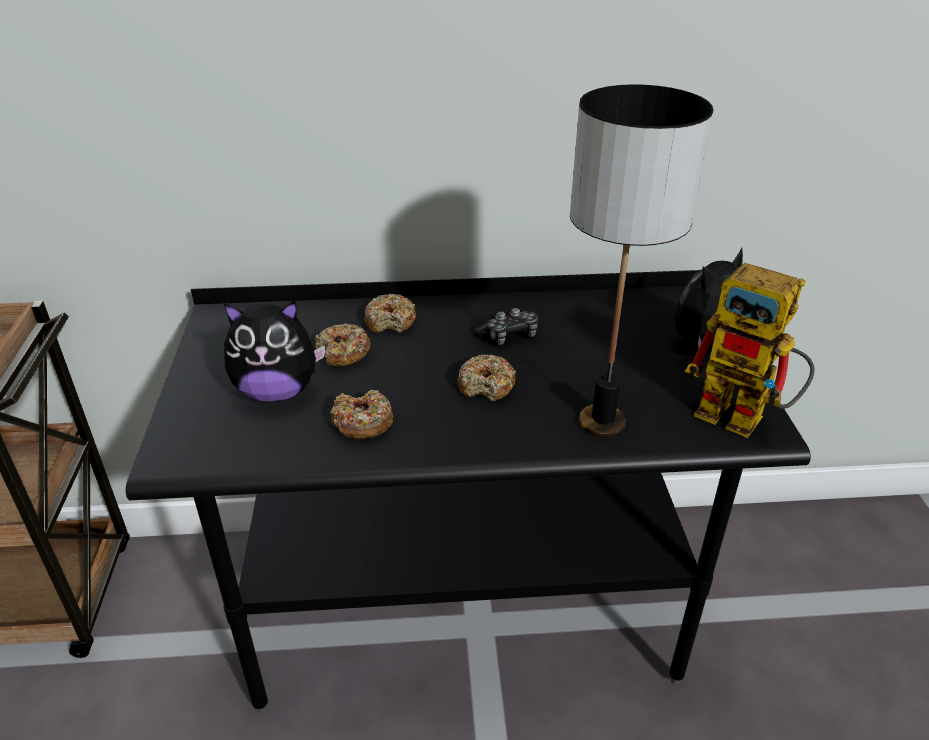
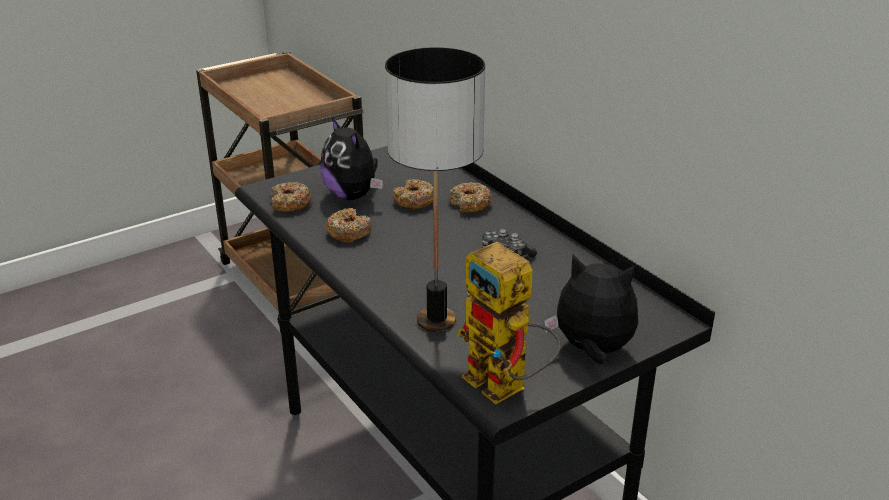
camera: 60 degrees right, 5 degrees down
donut [457,354,516,401] -> donut moved to [271,182,312,213]
toy robot [685,263,815,438] -> toy robot turned 45 degrees counterclockwise [457,242,561,404]

